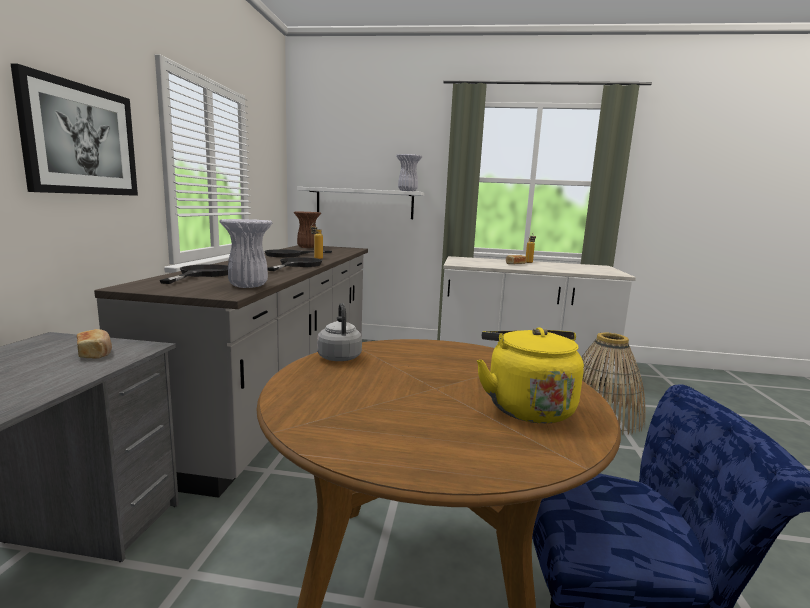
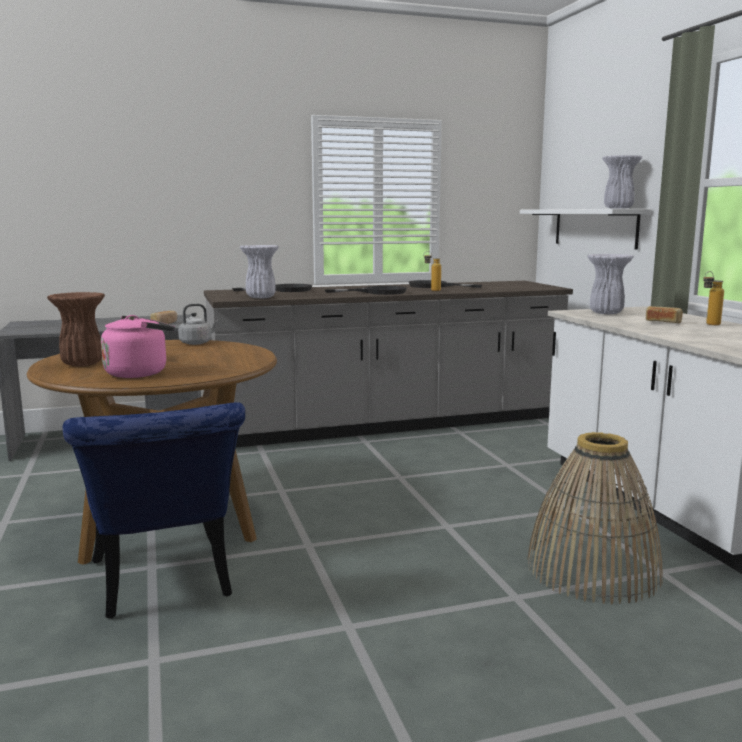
camera: 65 degrees right, 0 degrees up
picture [11,64,138,196] -> none
brown vase [294,211,321,248] -> brown vase moved to [47,292,105,366]
yellow kettle [477,327,584,423] -> pink kettle [101,315,175,378]
none -> white vase [587,254,634,314]

